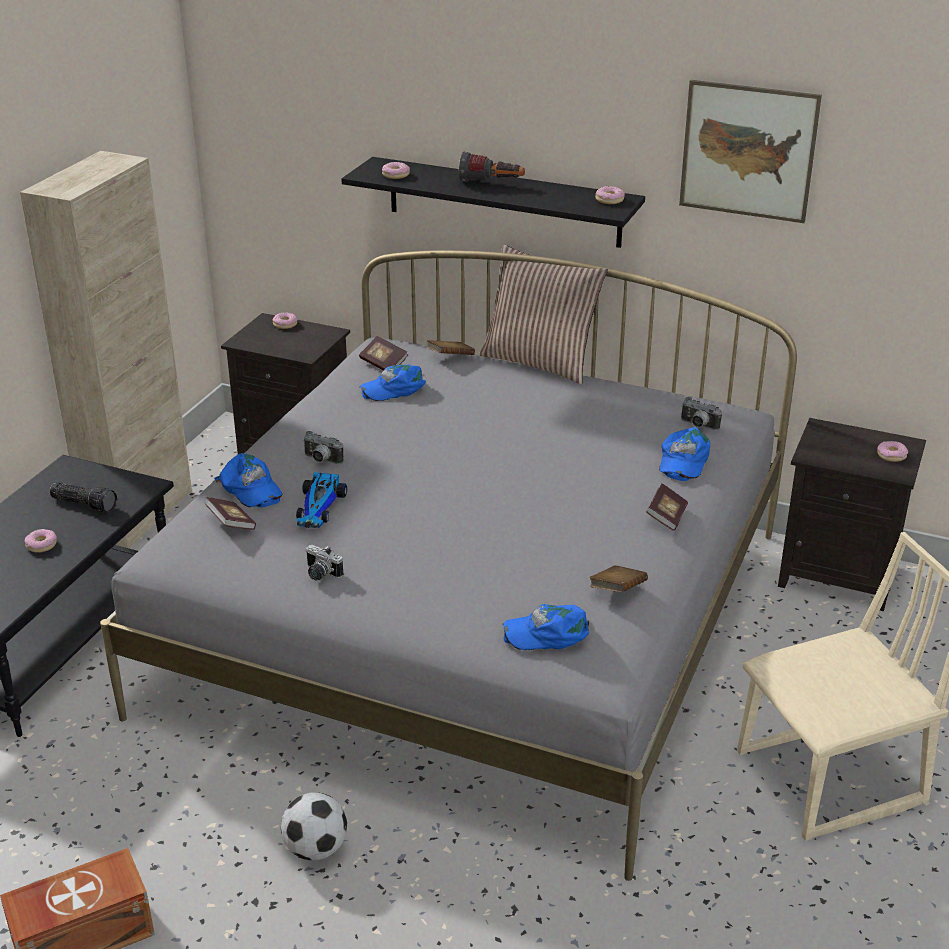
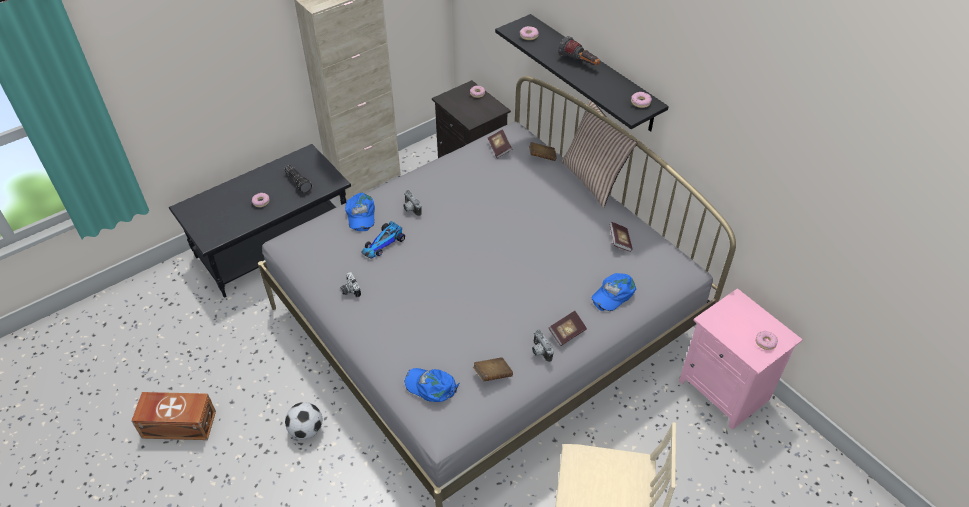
camera: 30 degrees right, 15 degrees up
book [204,497,256,530] -> book moved to [610,222,633,252]
blue cap [359,364,426,401] -> none
picture [679,80,822,223] -> none
camera [681,397,722,430] -> camera moved to [532,329,554,362]
black nightstand [778,418,926,611] -> pink nightstand [679,288,803,430]

